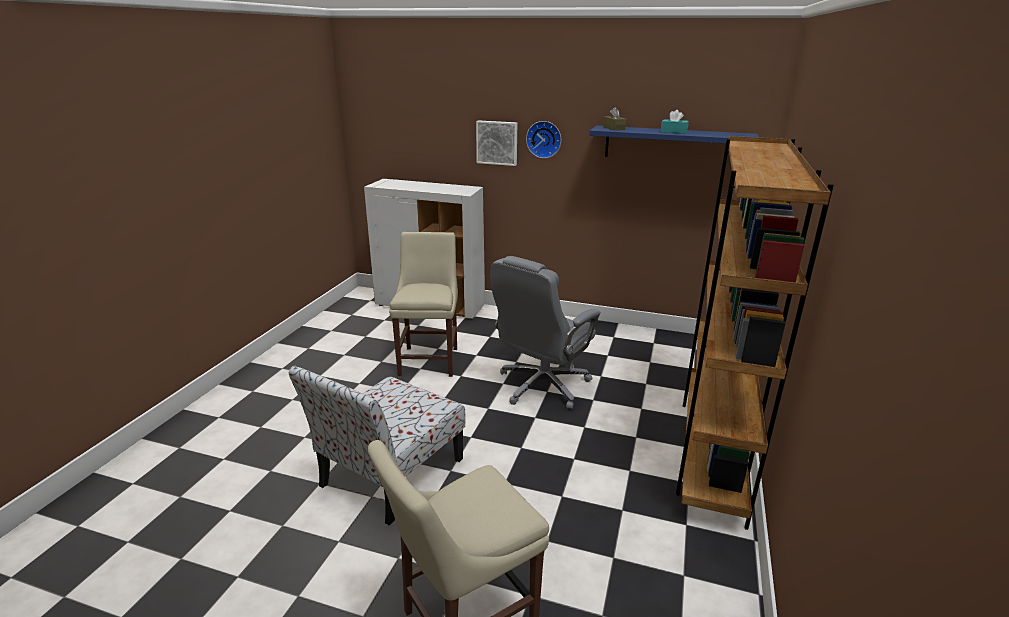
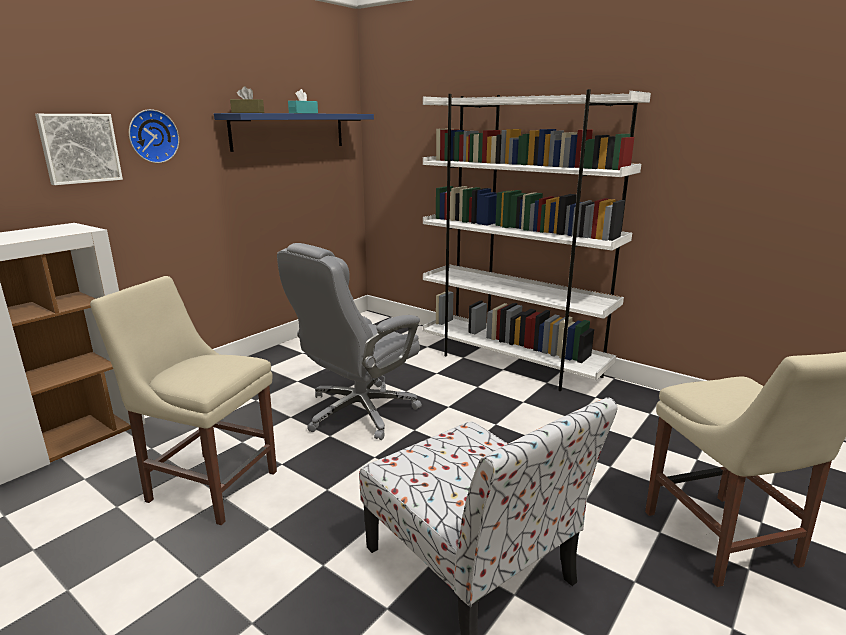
camera: 70 degrees left, 5 degrees down
grey office chair [491,256,601,409] -> grey office chair turned 75 degrees clockwise [277,243,422,440]
brown bookcase [676,136,834,530] -> white bookcase [423,89,651,391]

